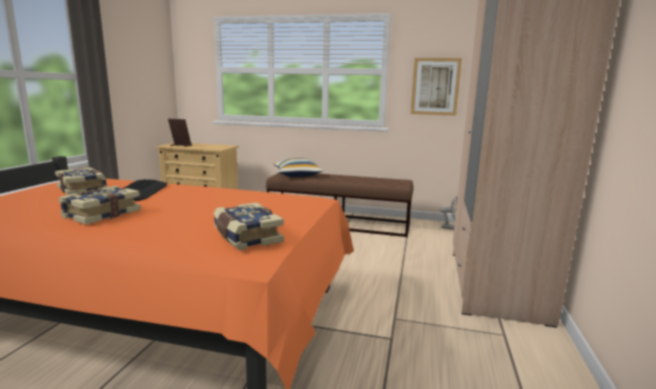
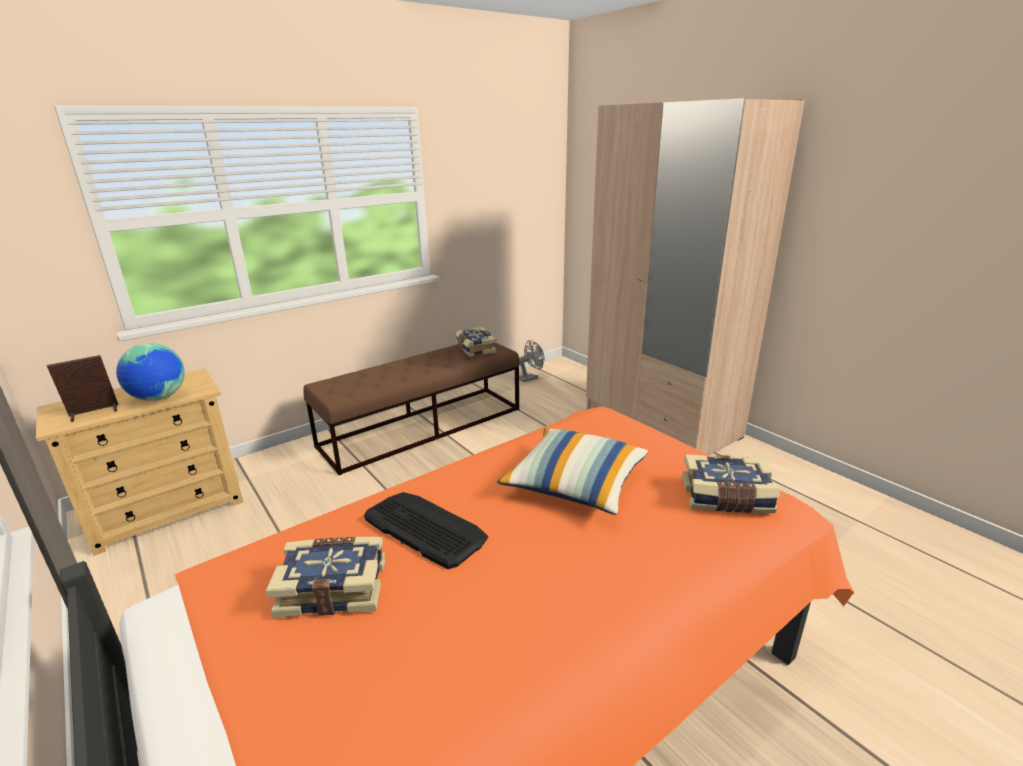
camera: 50 degrees left, 10 degrees up
book [58,186,141,225] -> book moved to [456,327,497,357]
pillow [274,158,323,177] -> pillow moved to [497,428,648,515]
picture [411,58,462,116] -> none
none -> globe [116,343,185,401]

